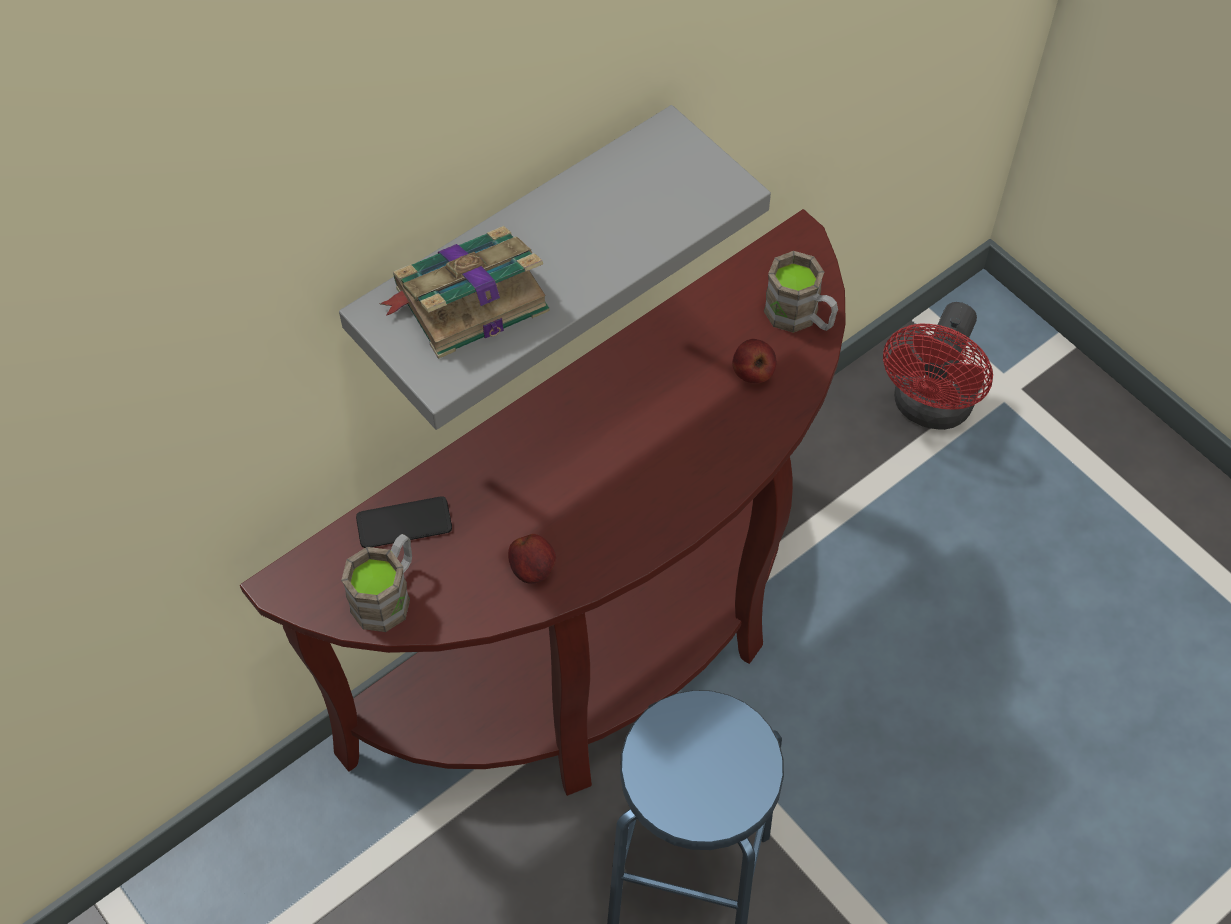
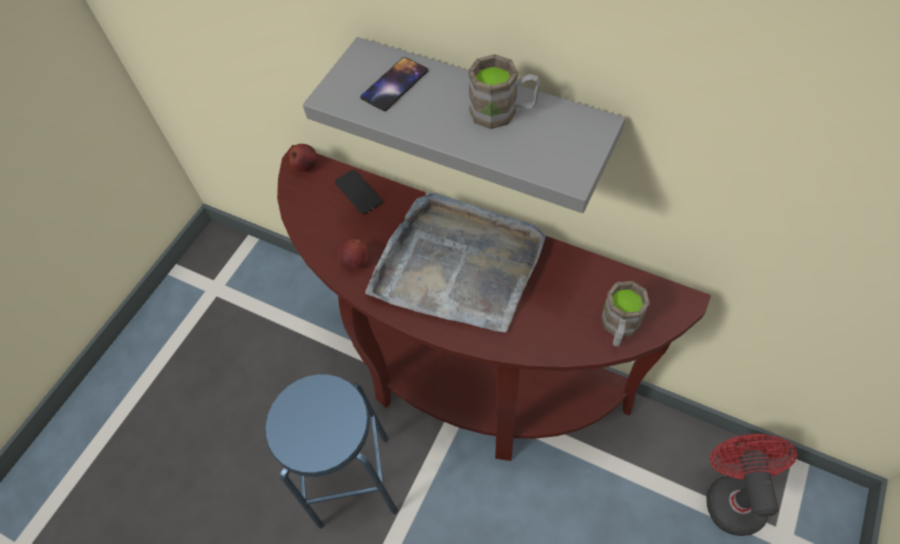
camera: 70 degrees right, 0 degrees up
brown mug [341,534,412,632] -> brown mug moved to [468,54,540,129]
book [379,226,550,359] -> phone [360,57,428,111]
apple [732,339,777,383] -> apple moved to [289,144,317,171]
red fan [883,302,993,430] -> red fan turned 90 degrees clockwise [706,434,797,536]
none -> grey tray [365,192,546,333]

